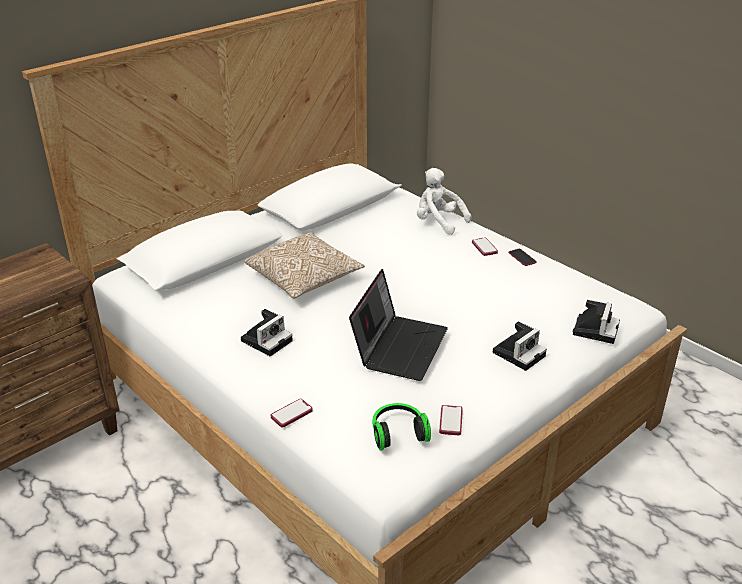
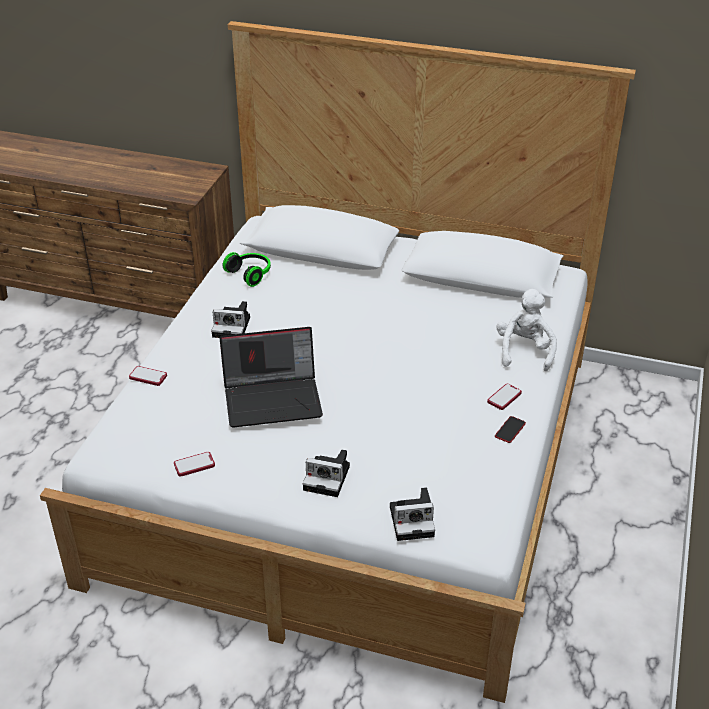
camera: 60 degrees right, 5 degrees up
pillow [244,232,365,299] -> none
headphones [373,403,431,451] -> headphones moved to [223,252,271,287]

